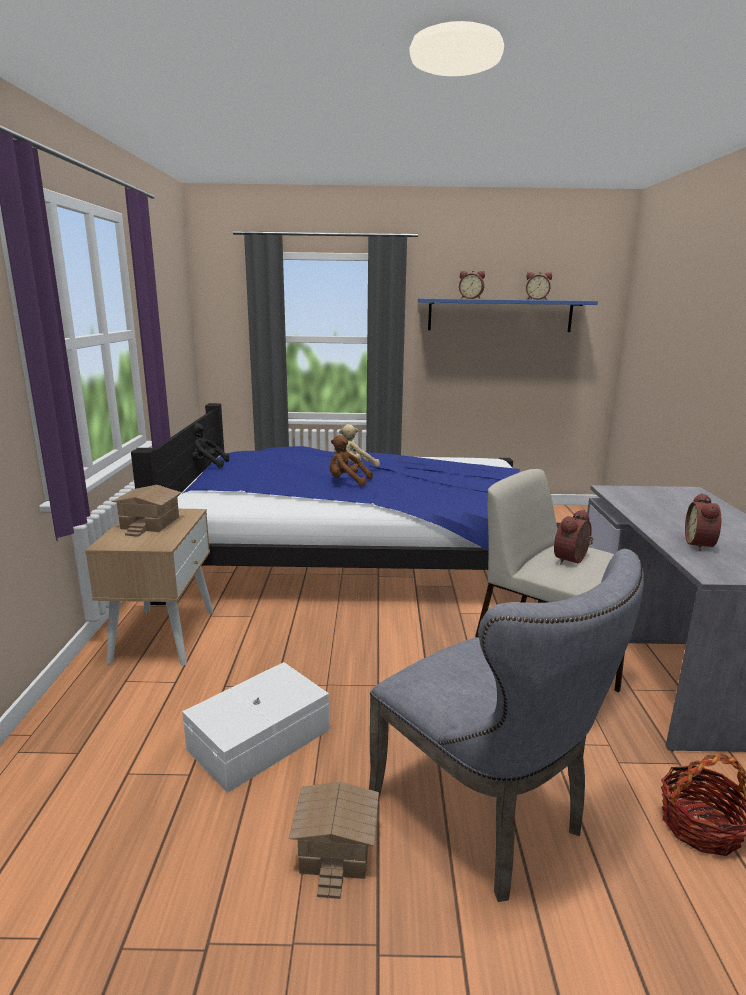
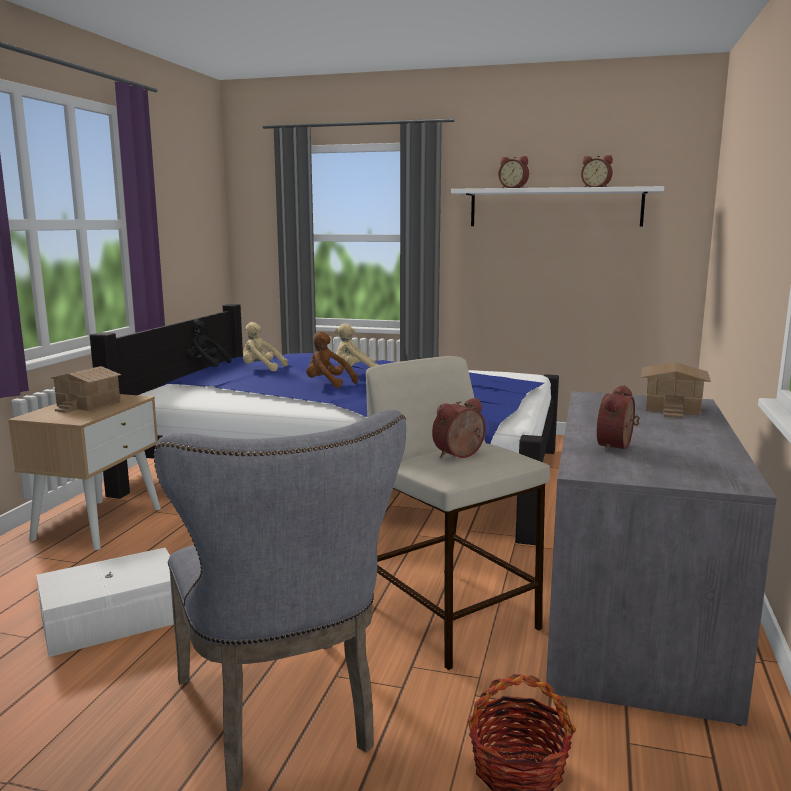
camera: 15 degrees right, 5 degrees down
toy house [289,782,379,899] -> toy house moved to [641,362,711,418]
blue shelf [418,298,598,332] -> white shelf [451,186,664,227]
none -> beige plush toy [243,322,288,371]

